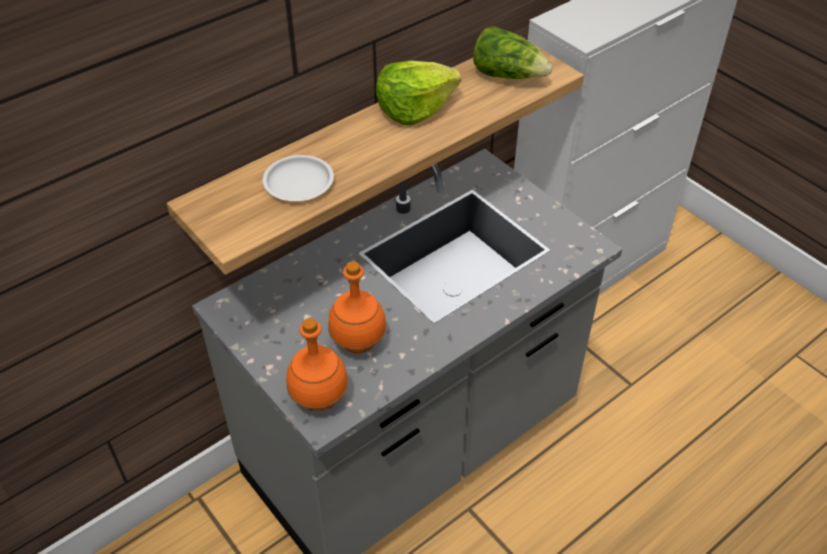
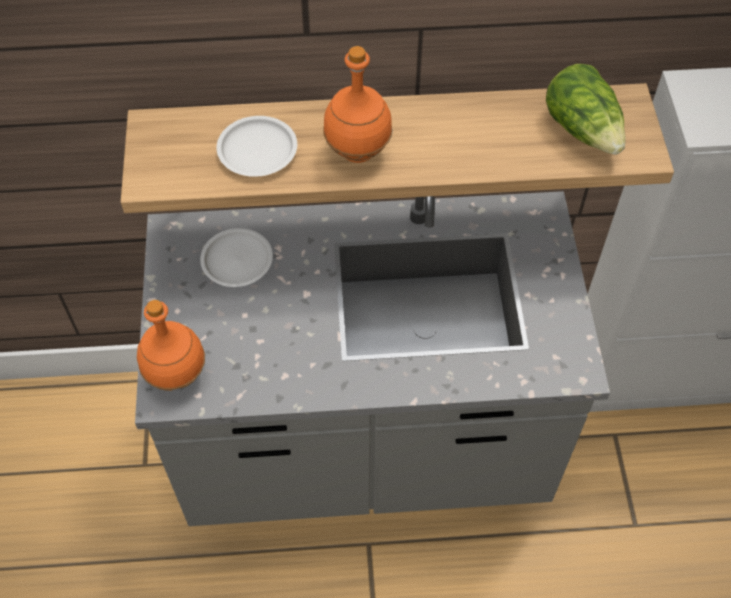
camera: 35 degrees right, 10 degrees up
orange bottle [328,261,386,353] -> orange bottle moved to [323,46,392,163]
lettuce [376,61,461,126] -> none
none -> white plate [200,228,273,287]

